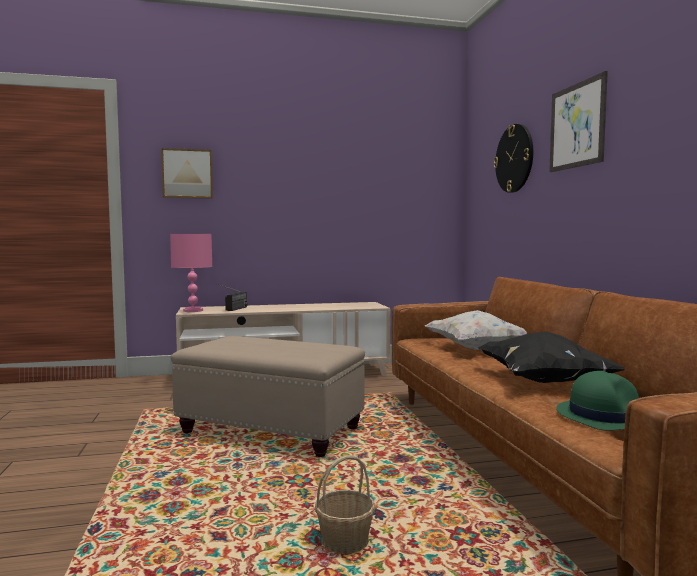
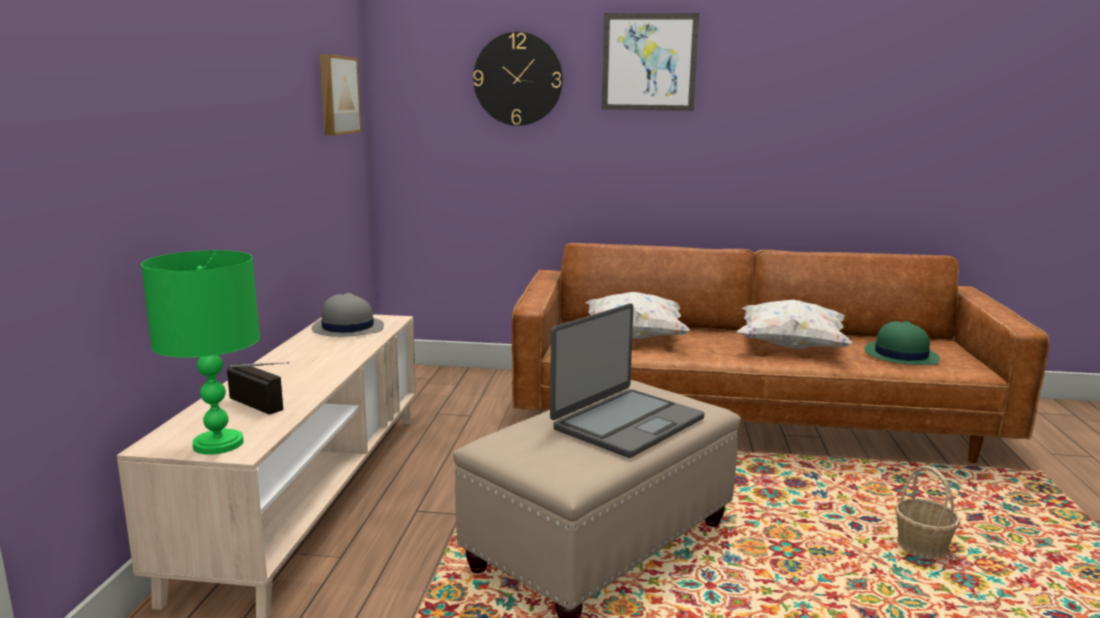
camera: 70 degrees left, 10 degrees up
picture [161,148,213,199] -> picture moved to [320,54,361,136]
pink table lamp [170,234,212,312] -> green table lamp [141,250,260,455]
black pillow [479,331,625,383] -> white pillow [737,300,852,348]
none -> grey hat [311,293,384,337]
none -> laptop [550,303,704,458]

